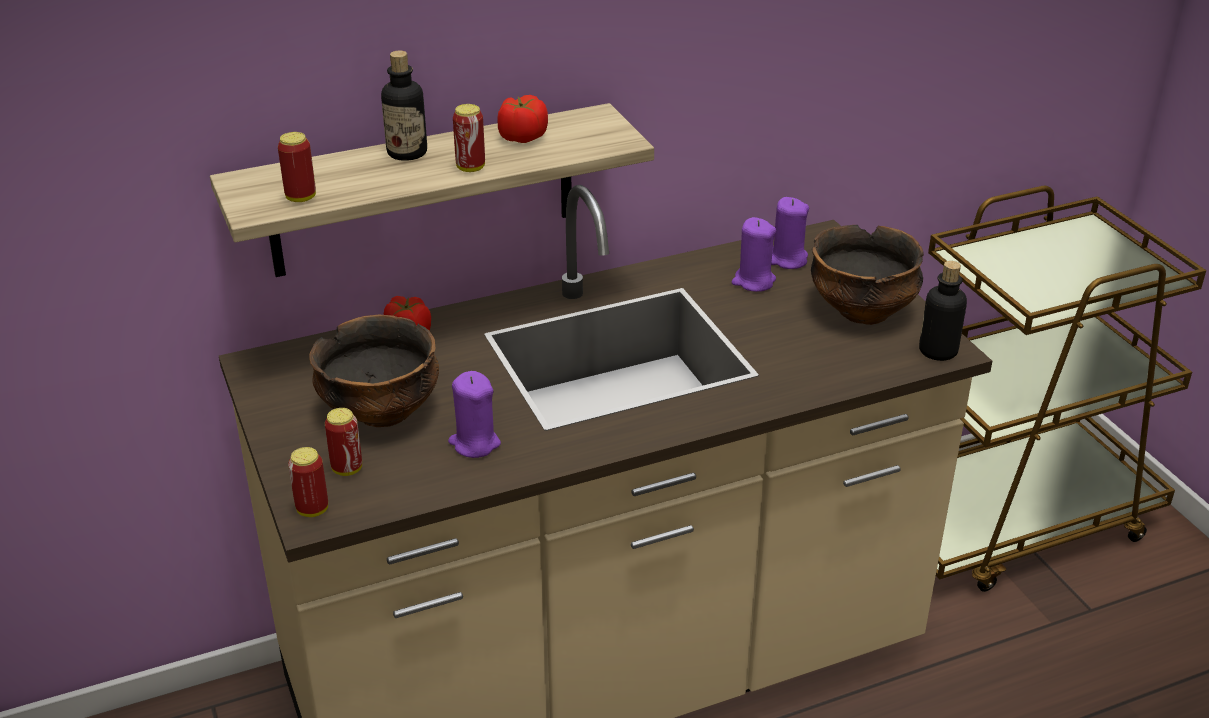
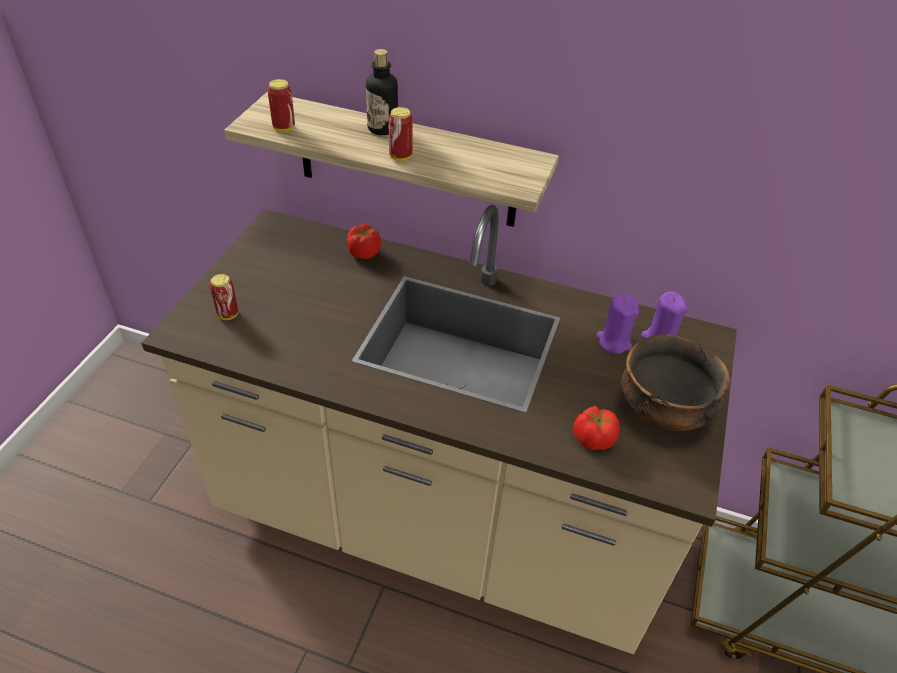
camera: 40 degrees right, 10 degrees up
can [288,447,328,517] -> none
bowl [309,315,439,427] -> none
purple candle [448,371,501,458] -> none
tomato [498,95,548,143] -> tomato moved to [573,406,619,450]
bottle [919,261,967,361] -> none

